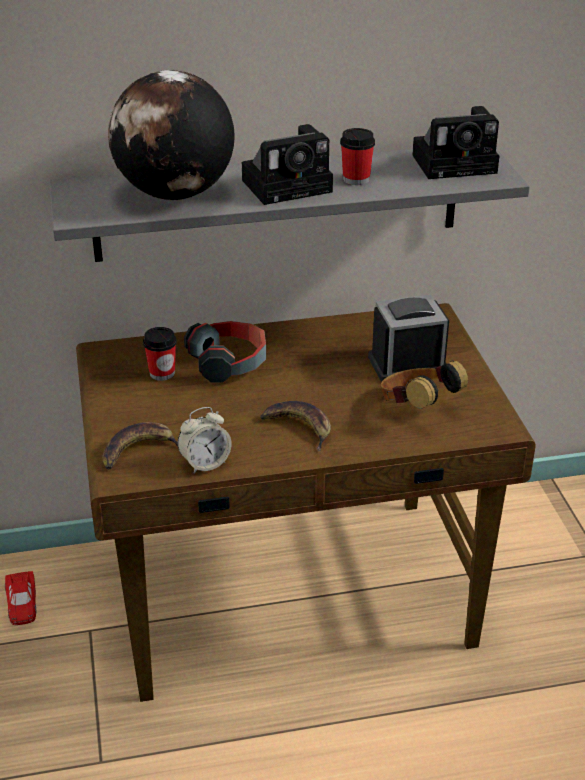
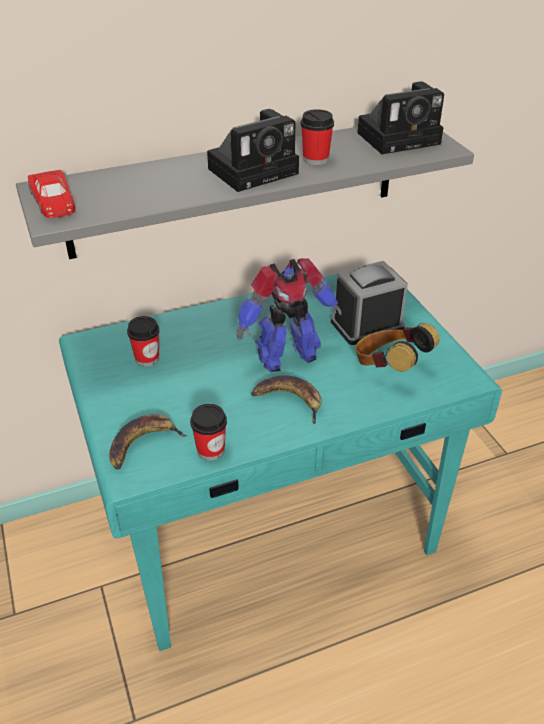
camera: 10 degrees left, 5 degrees up
red toy car [5,571,37,625] -> red toy car moved to [28,170,75,218]
brown desk [76,303,536,702] -> turquoise desk [59,274,502,651]
globe [108,70,234,200] -> none
alarm clock [178,407,232,474] -> cup [190,404,227,461]
headphones [184,321,266,383] -> none
none -> toy robot [236,258,341,372]

